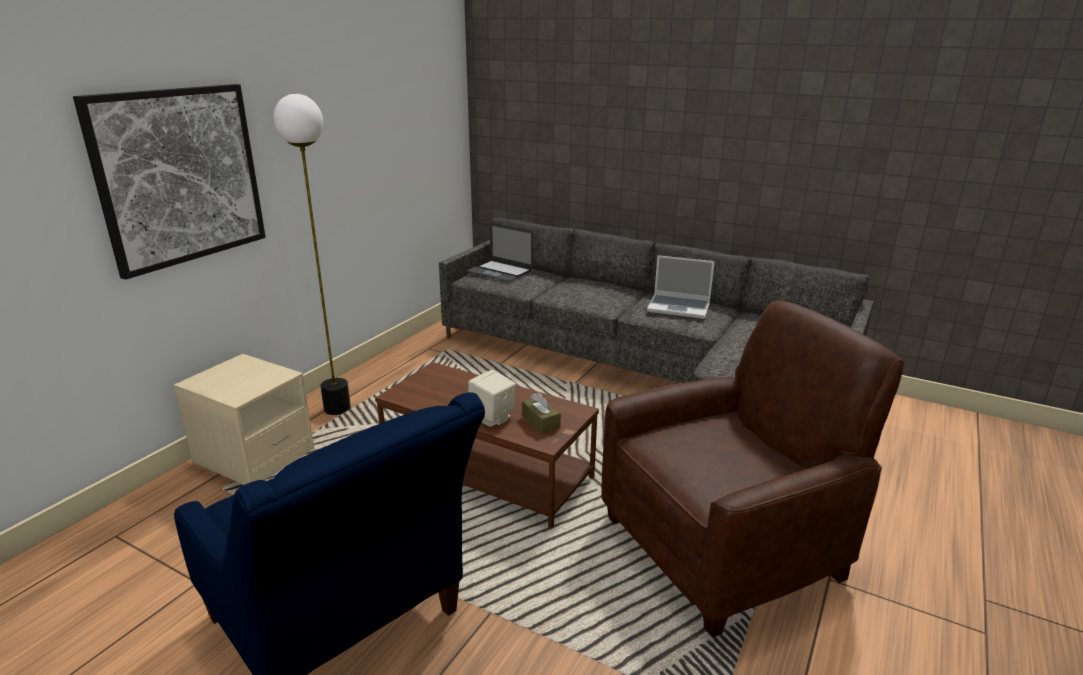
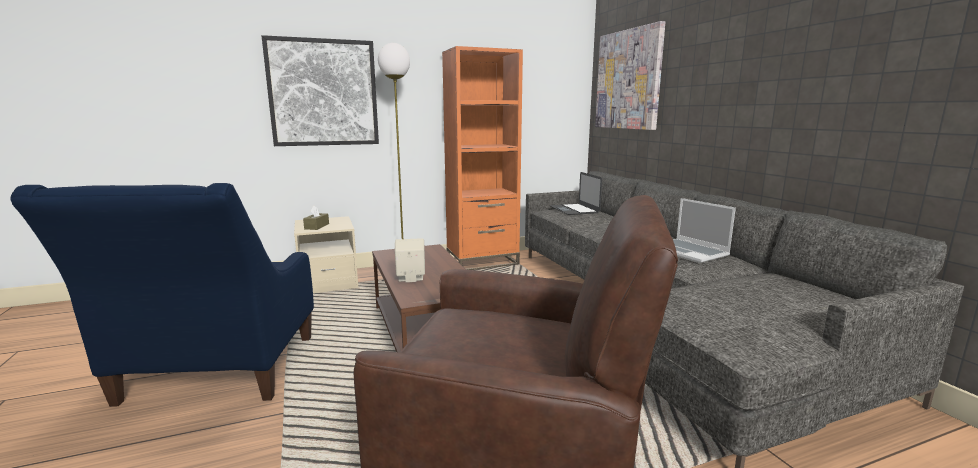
camera: 40 degrees right, 10 degrees down
brown tissue box [522,392,561,434] -> brown tissue box moved to [303,206,329,230]
none -> orange bookcase [442,46,523,270]
none -> picture [595,21,665,130]

